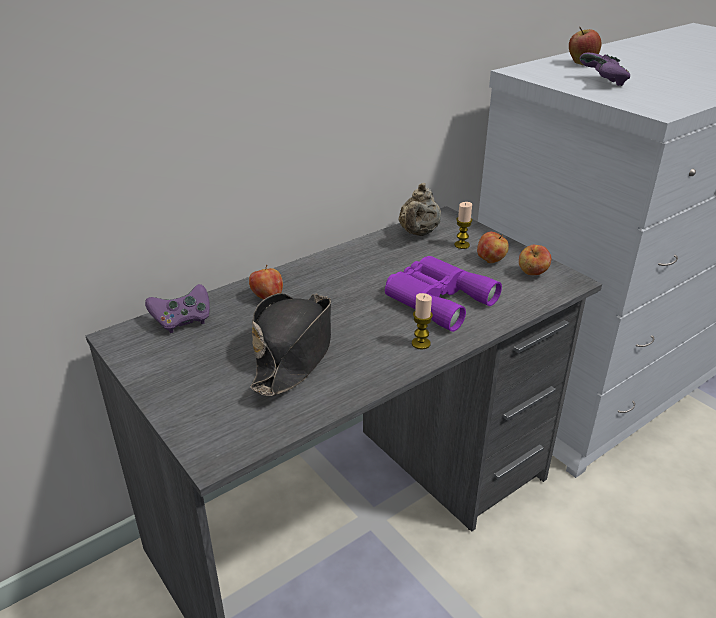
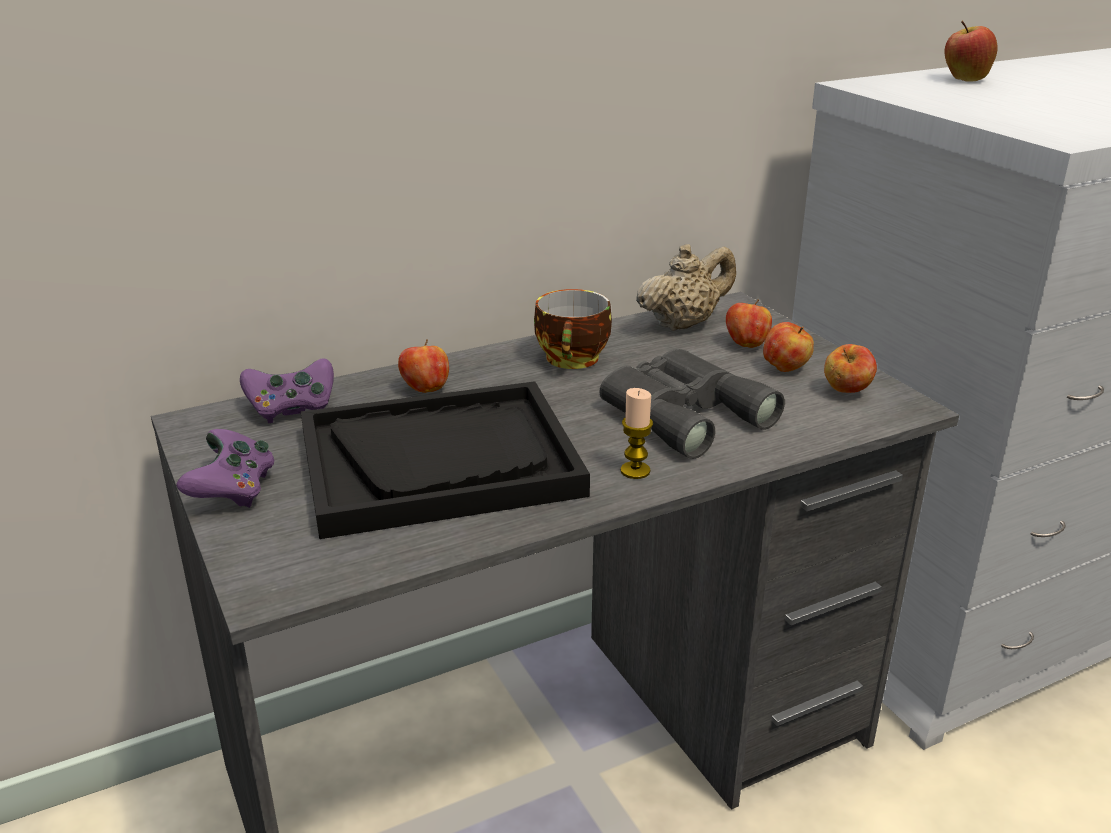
camera: 10 degrees right, 5 degrees down
black hat [250,293,331,396] -> black tray [301,381,590,539]
purple binoculars [385,256,502,332] -> grey binoculars [599,349,785,459]
beige teapot [398,183,441,236] -> beige teapot turned 150 degrees counterclockwise [636,244,736,331]
candle [454,202,472,249] -> apple [726,299,772,348]
purple game controller [580,52,630,86] -> purple game controller moved to [176,429,274,508]
none -> cup [534,289,612,369]

